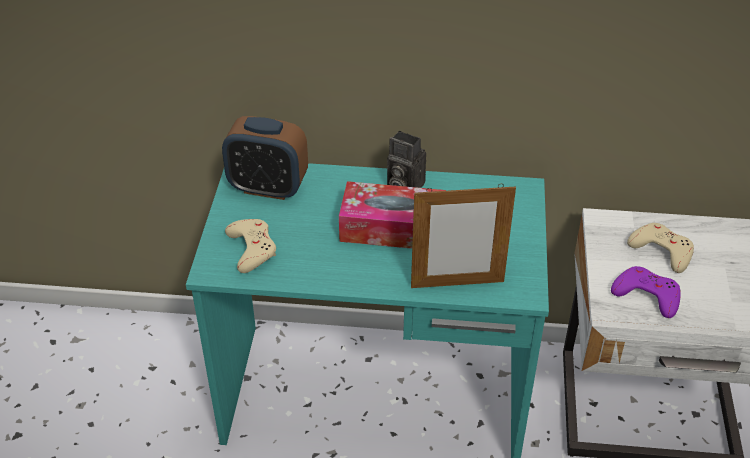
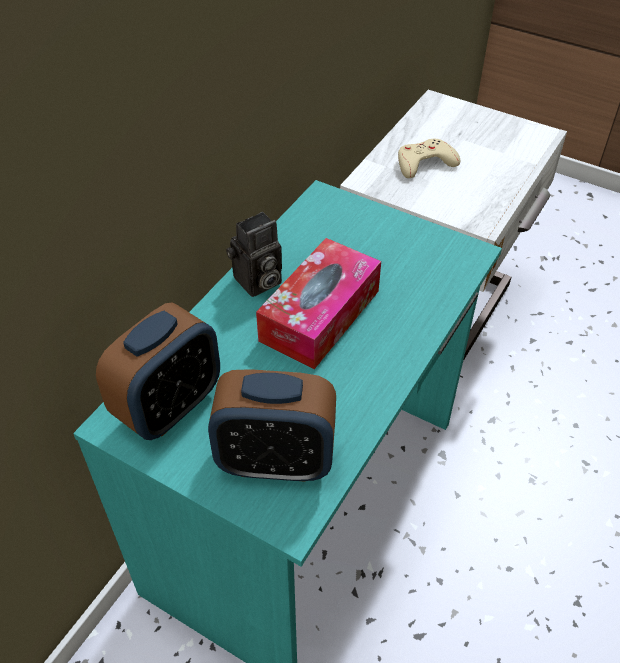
camera: 65 degrees left, 5 degrees up
beige game controller [225,219,276,273] -> alarm clock [208,369,336,482]
picture frame [411,185,516,288] -> none
purple game controller [611,266,681,318] -> none

